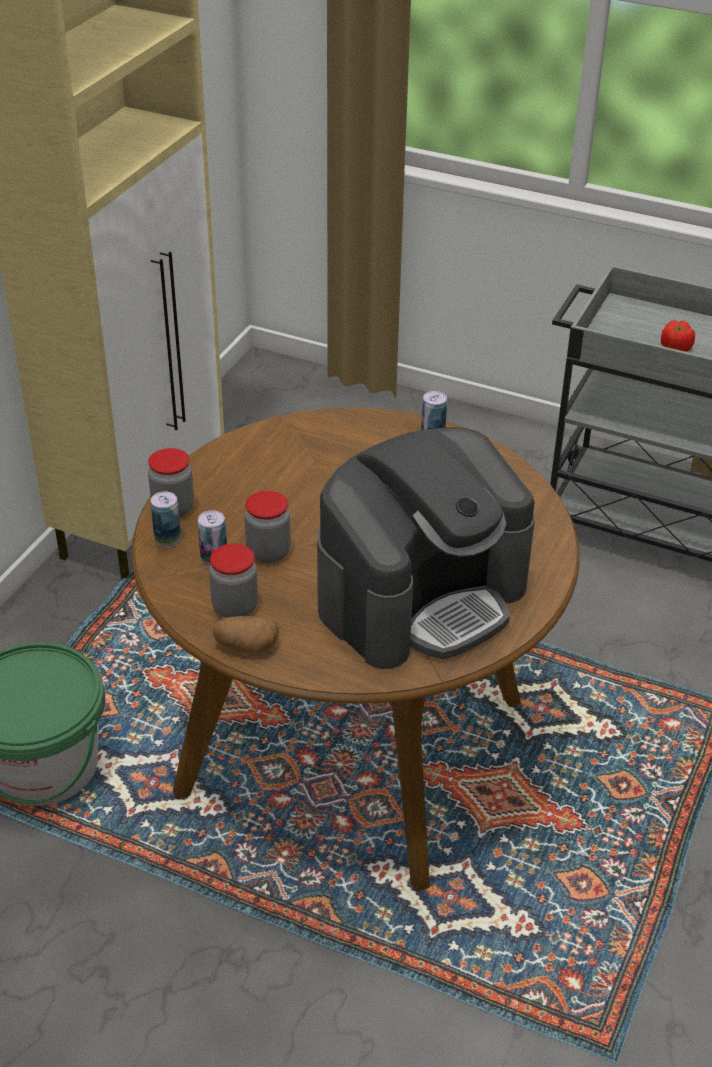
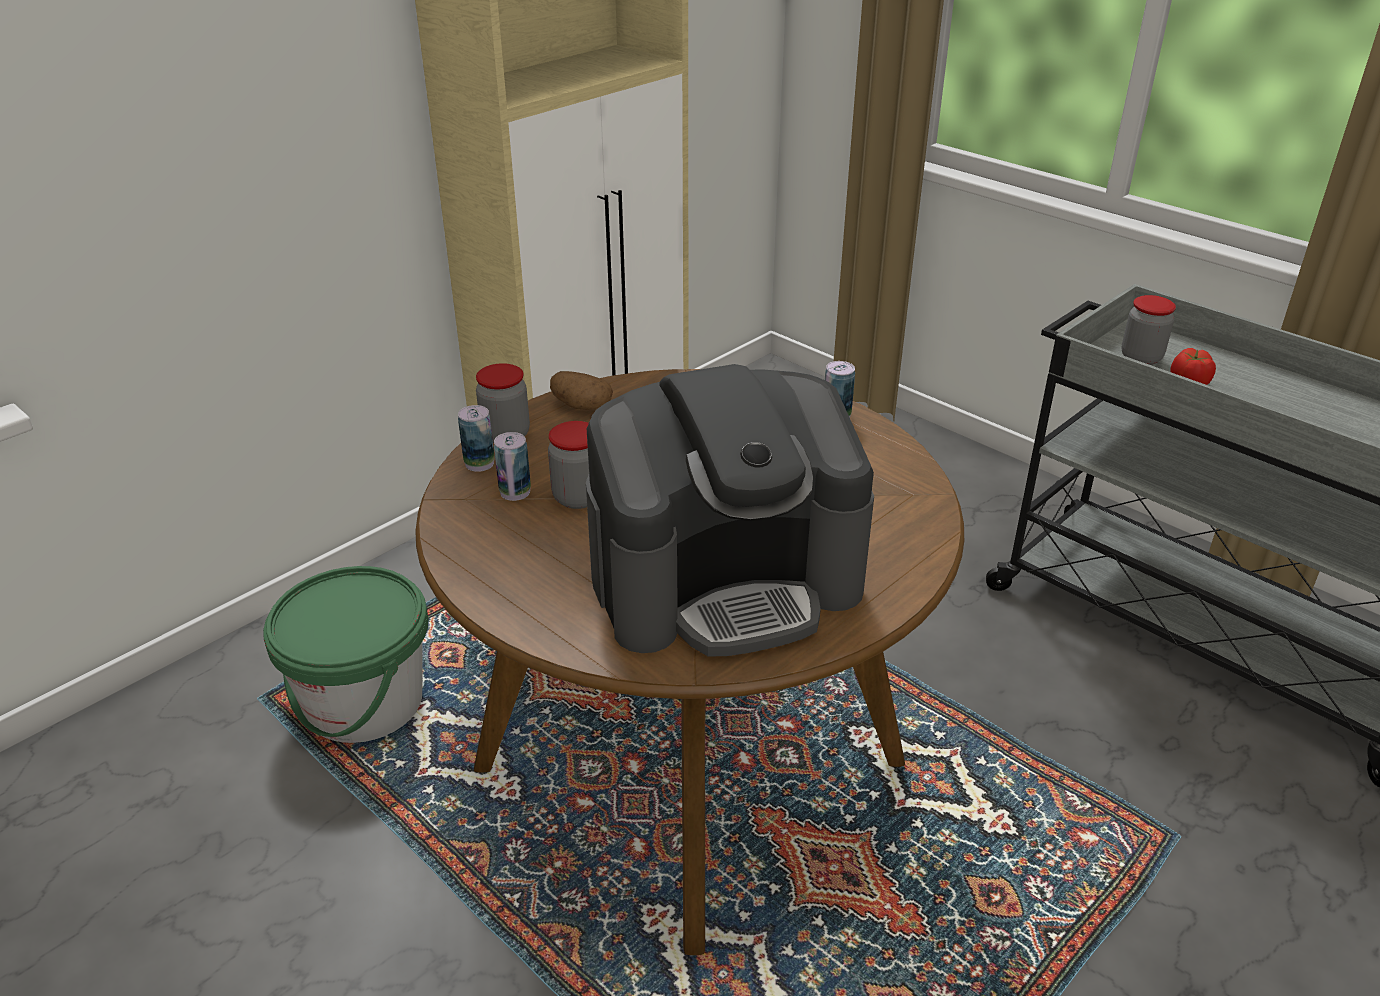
camera: 20 degrees right, 5 degrees down
jar [209,544,258,618] -> jar moved to [1121,295,1176,365]
potato [213,616,279,653] -> potato moved to [550,371,613,410]

